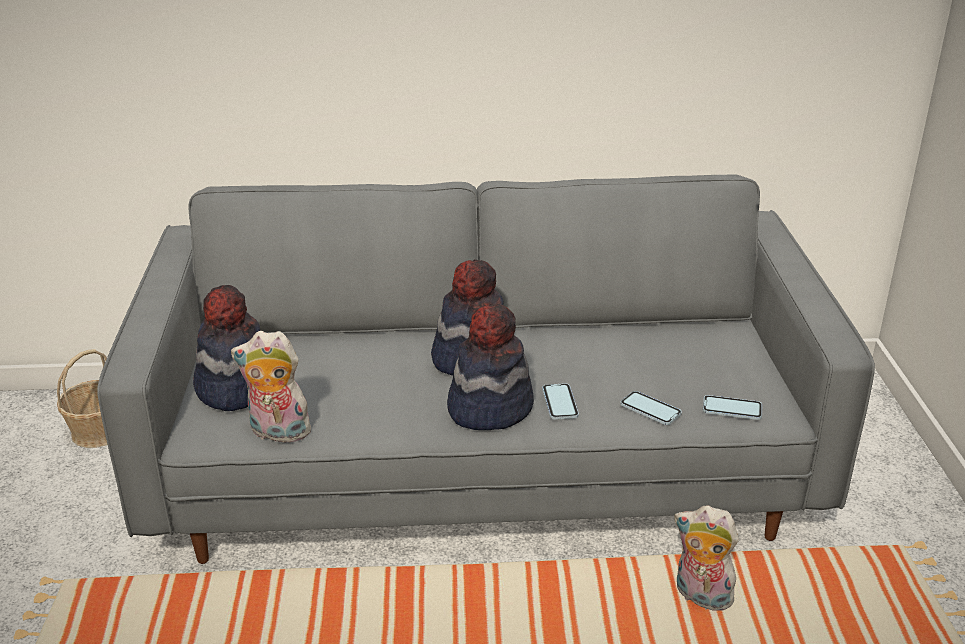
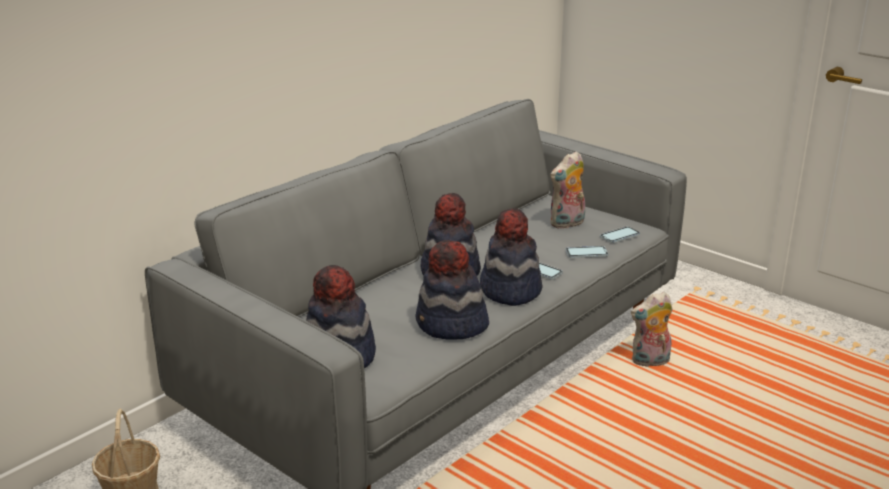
camera: 45 degrees left, 5 degrees down
plush toy [231,331,311,443] -> plush toy moved to [550,151,585,229]
none -> hat [415,240,489,340]

